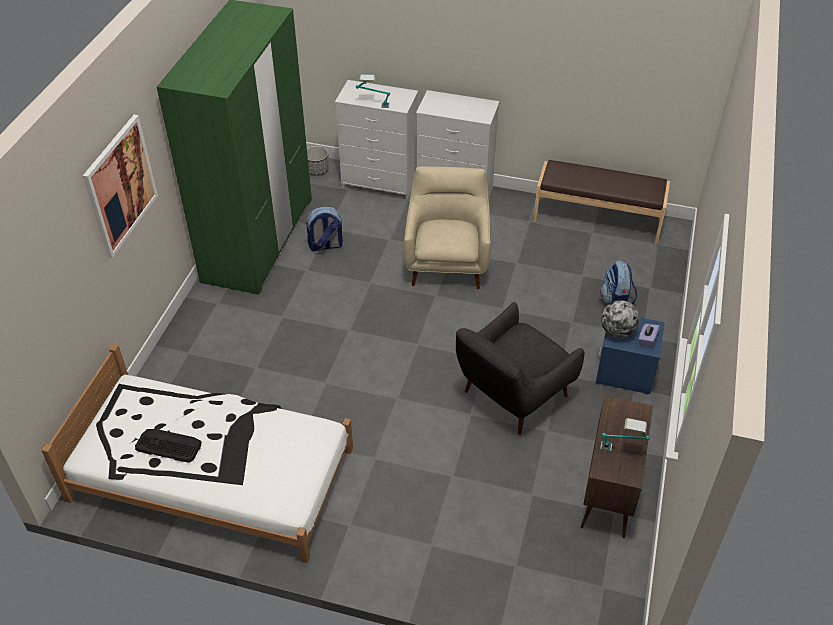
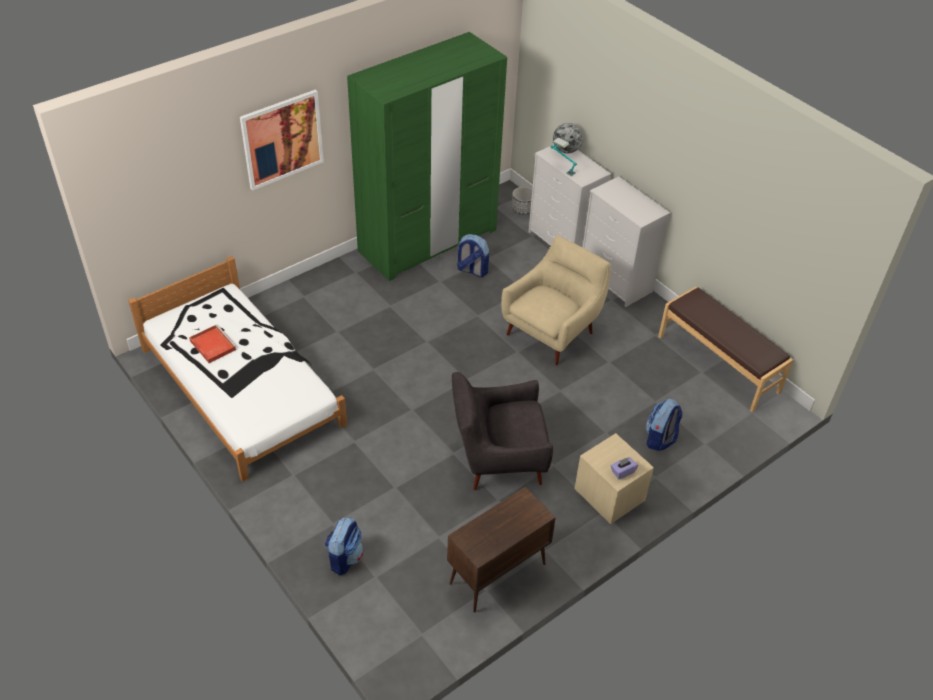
camera: 35 degrees right, 0 degrees up
keyboard [135,429,202,463] -> red tray [189,325,237,363]
blue nightstand [596,318,665,394] -> beige nightstand [574,433,654,524]
table lamp [600,418,650,452] -> none
globe [601,300,640,338] -> globe moved to [553,123,583,154]
none -> backpack [325,517,364,575]

